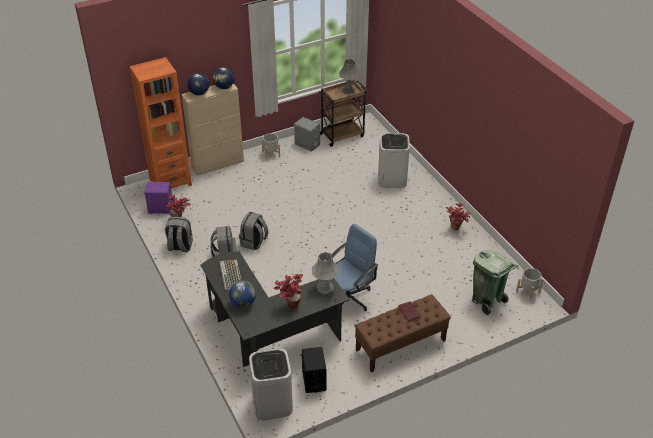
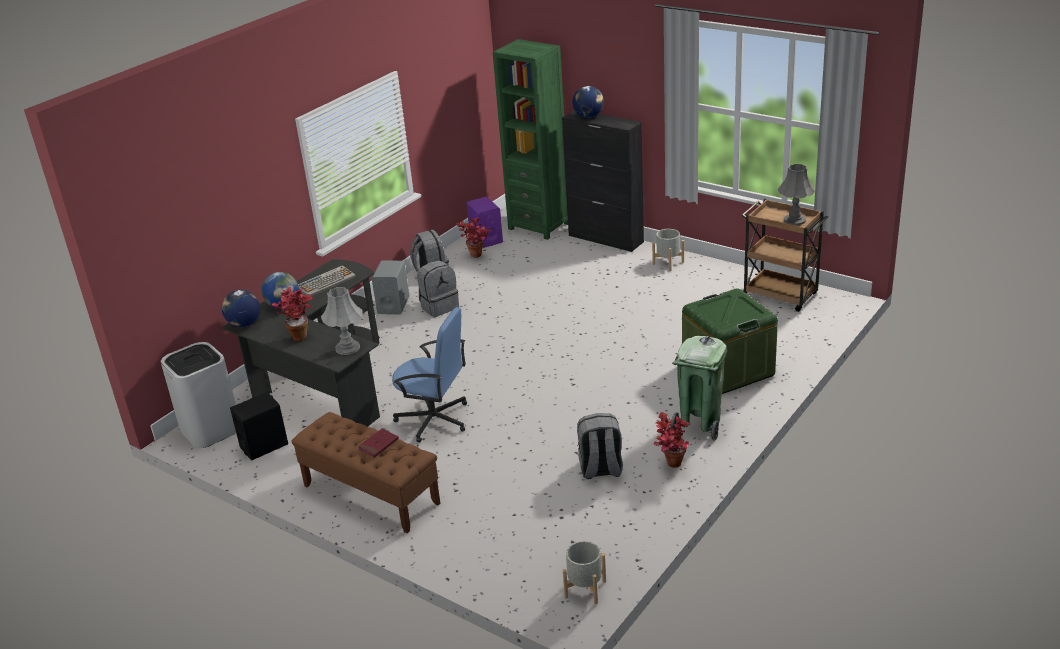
camera: 65 degrees right, 10 degrees down
orange bookcase [130,57,192,189] -> green bookcase [493,39,568,240]
beige cabinet [181,83,244,176] -> black cabinet [562,110,644,252]
globe [213,67,235,89] -> globe moved to [222,290,260,327]
grey backpack [239,212,268,250] -> grey backpack moved to [577,413,623,479]
grey speaker [294,117,320,152] -> grey speaker moved to [372,260,409,315]
white trash can [378,133,410,188] -> green storage box [682,288,778,394]
green trash can [472,250,518,316] -> green trash can moved to [670,336,727,441]

